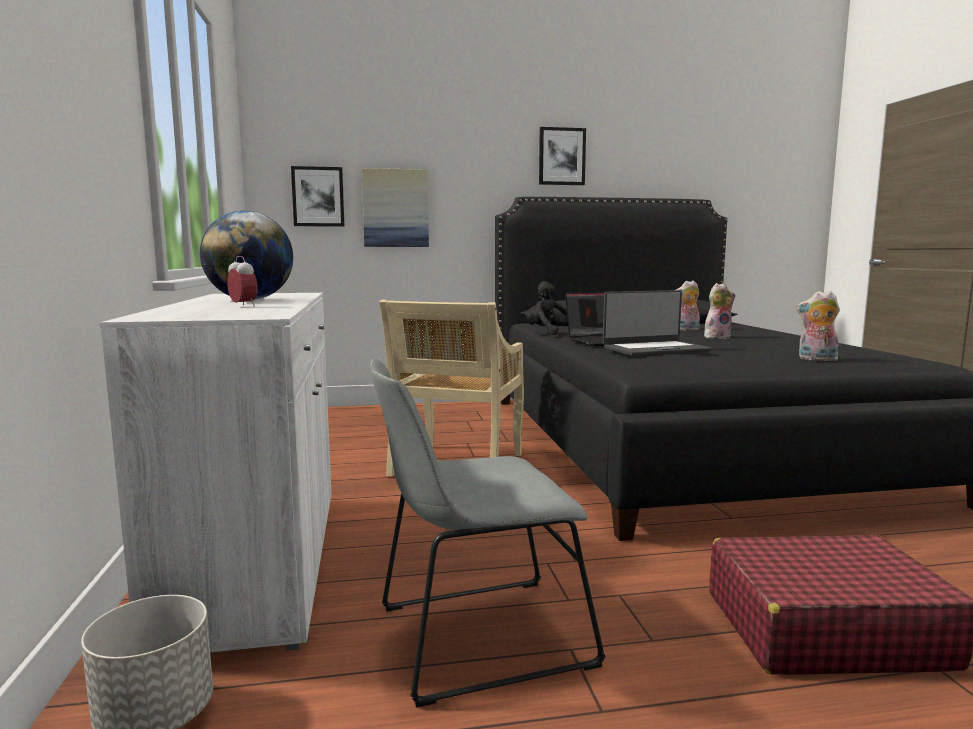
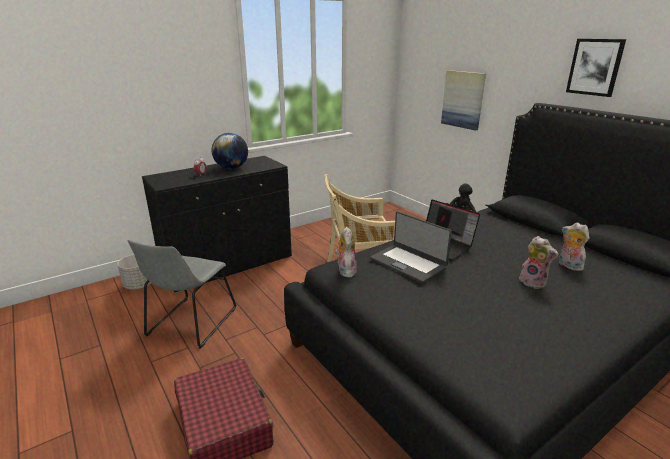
camera: 65 degrees right, 15 degrees up
white cabinet [100,293,331,652] -> black cabinet [142,156,292,293]
picture [291,166,345,227] -> none
grey chair [370,358,605,708] -> grey chair turned 120 degrees counterclockwise [127,240,236,349]
plush toy [796,291,840,361] -> plush toy moved to [335,227,357,277]

